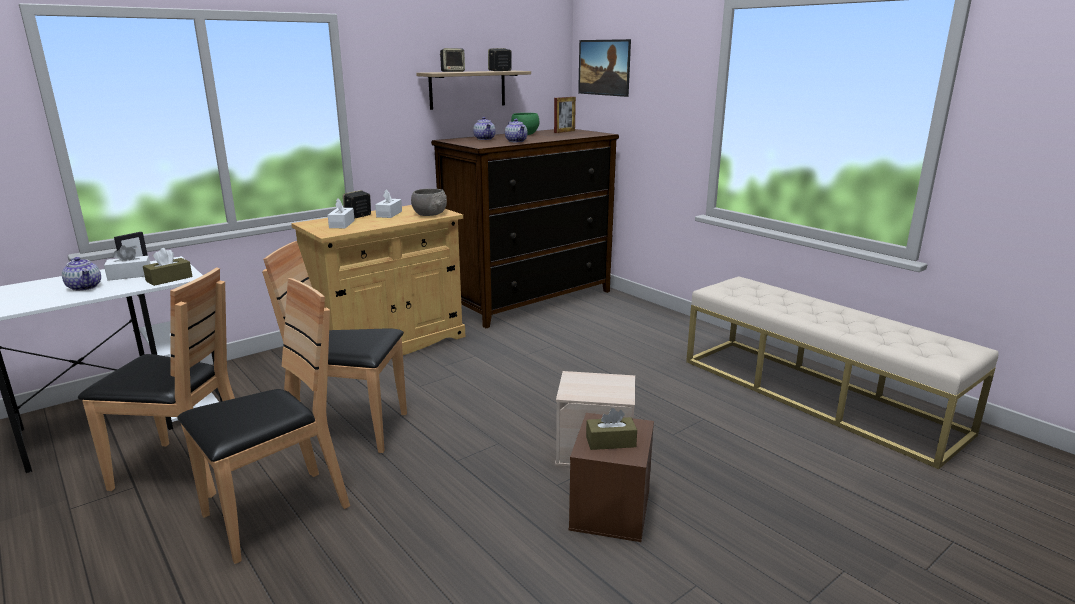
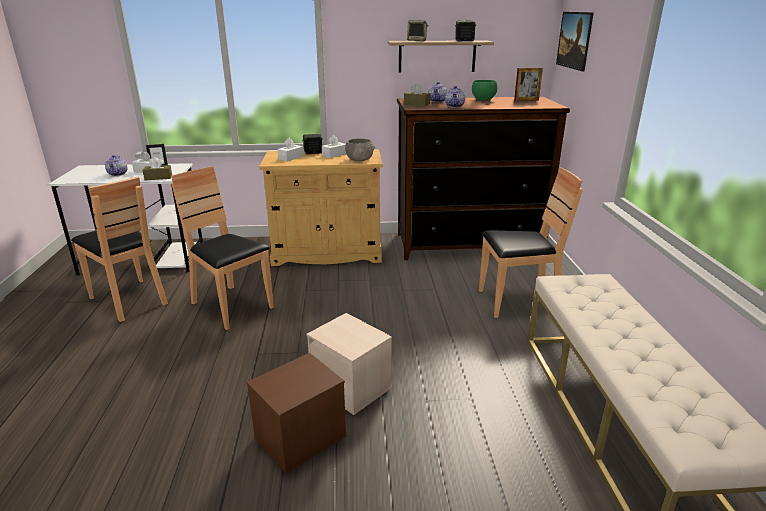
camera: 35 degrees right, 5 degrees up
brown chair [177,278,350,564] -> brown chair moved to [479,167,583,318]
brown tissue box [586,408,637,450] -> brown tissue box moved to [404,83,431,106]

